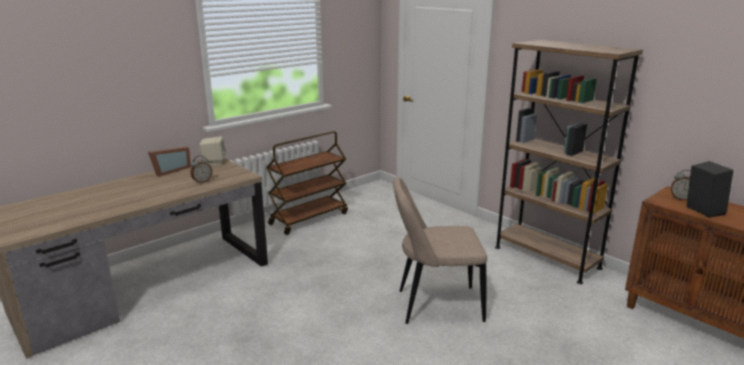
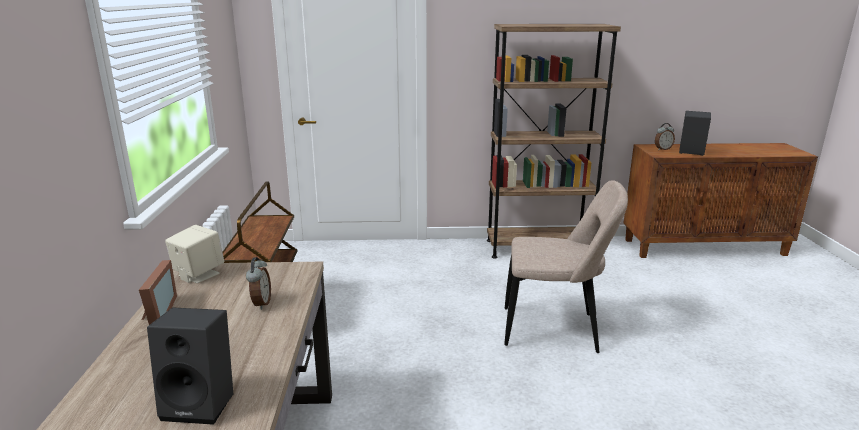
camera: 50 degrees left, 0 degrees up
beige chair [393,177,487,324] -> beige chair turned 120 degrees counterclockwise [504,180,628,353]
none -> black speaker [147,307,233,425]

